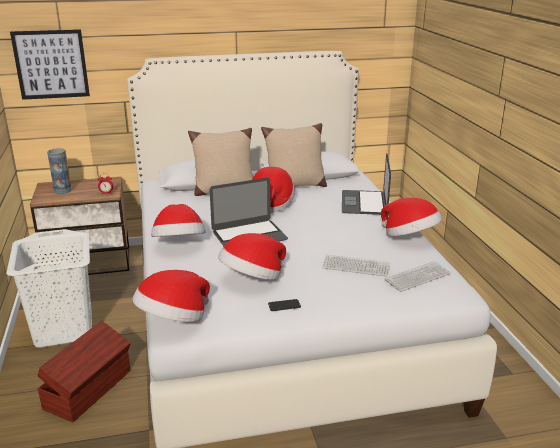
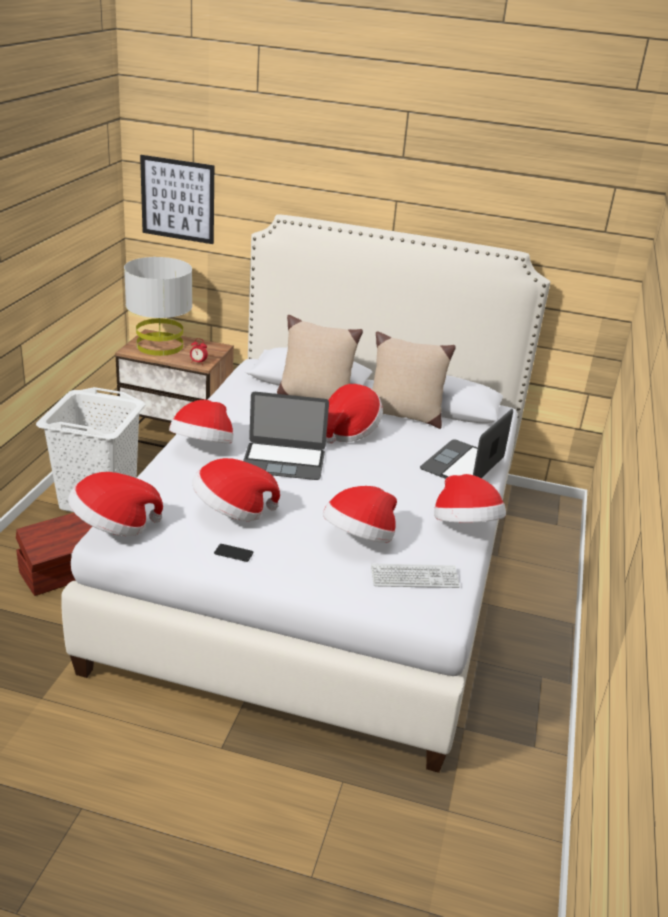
camera: 25 degrees right, 5 degrees up
vase [47,148,72,194] -> grey table lamp [124,257,192,356]
keyboard [322,255,390,277] -> hat [323,486,397,543]

